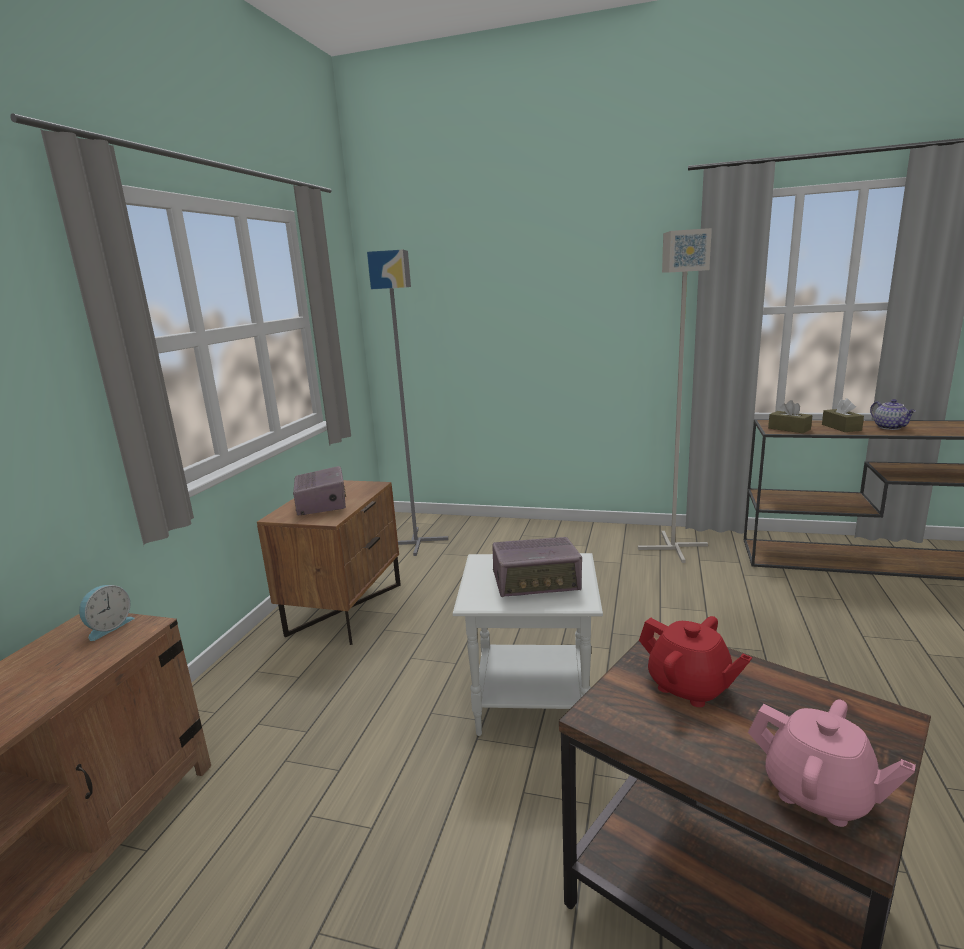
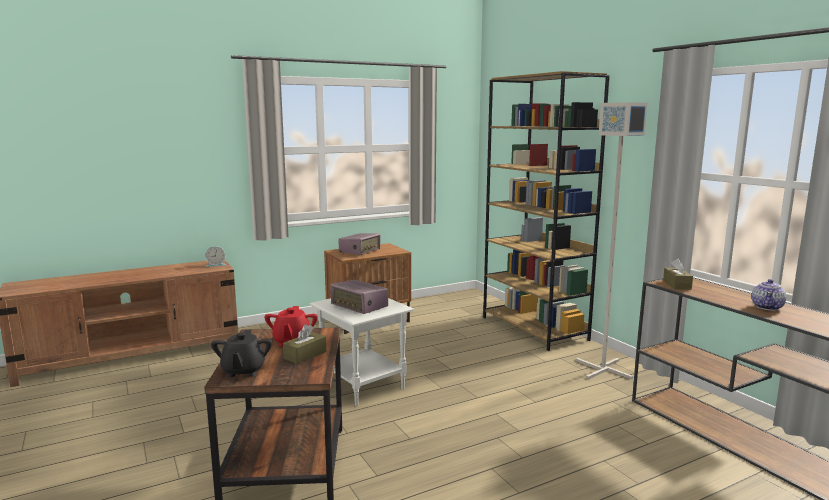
camera: 45 degrees right, 5 degrees down
grey floor lamp [367,250,448,556] -> none
pink teapot [748,700,916,827] -> black teapot [211,330,272,377]
brown tissue box [822,398,864,432] -> brown tissue box moved to [283,324,326,364]
none -> brown bookcase [483,71,610,351]

